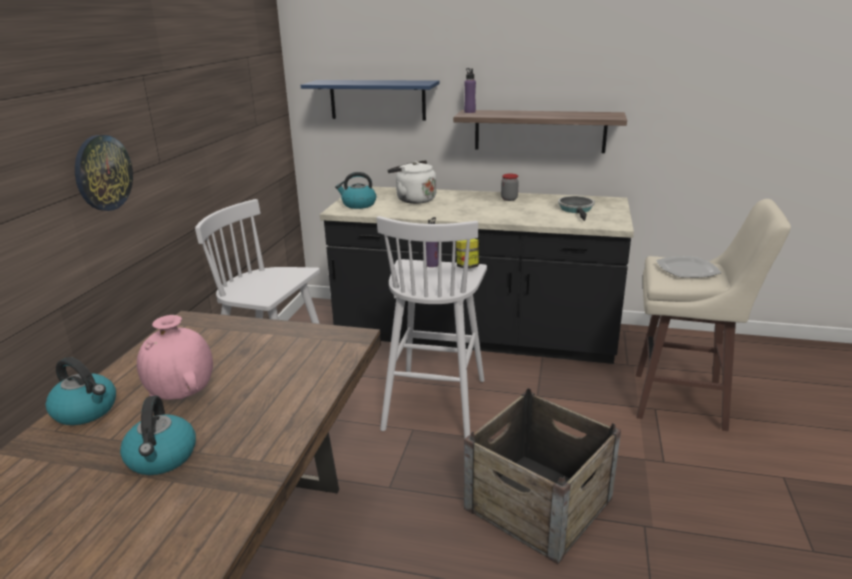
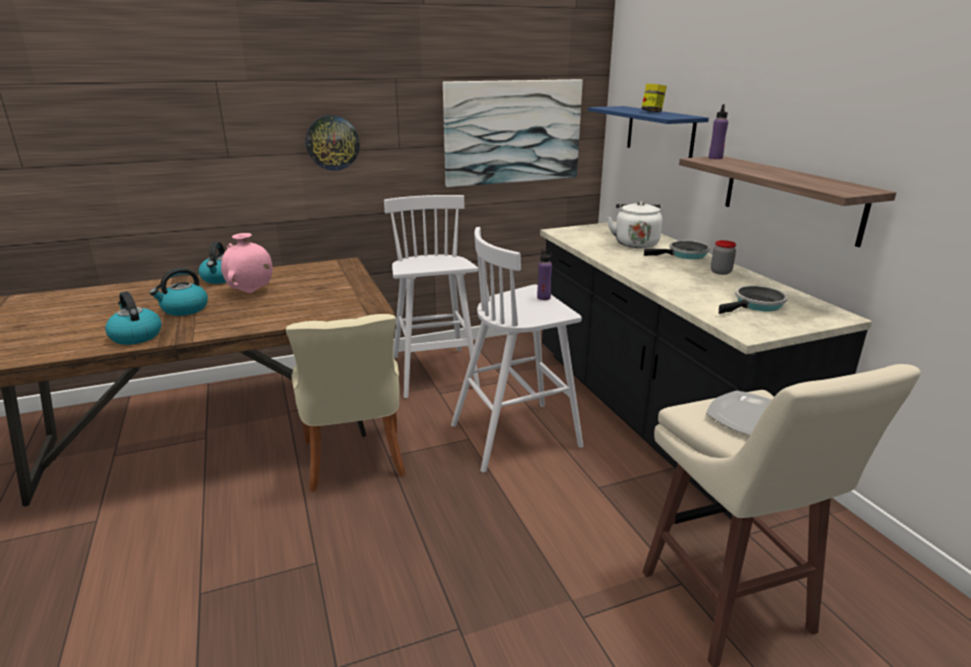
camera: 55 degrees right, 0 degrees up
kettle [335,172,376,209] -> kettle moved to [105,291,162,345]
jar [456,239,479,268] -> jar moved to [641,84,667,112]
crate [464,388,621,565] -> none
none -> beige chair [286,314,406,492]
none -> picture [443,79,583,187]
none -> frying pan [644,241,710,259]

